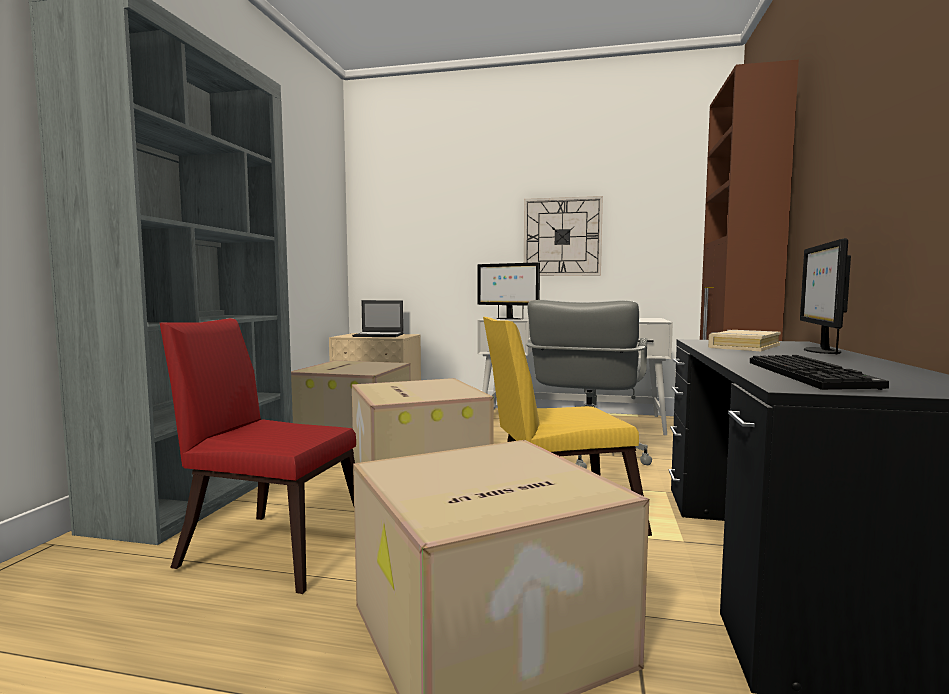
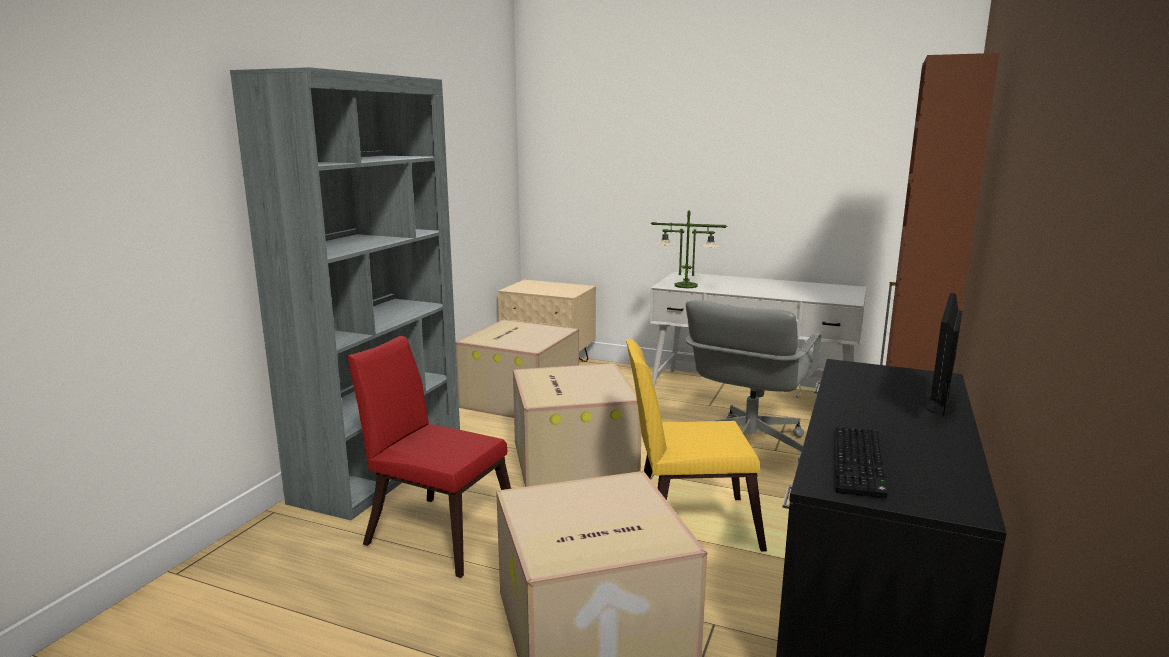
camera: 10 degrees right, 10 degrees up
laptop [352,300,403,337] -> none
monitor [478,262,540,320] -> table lamp [651,210,727,288]
wall clock [524,196,603,276] -> none
beige book [708,330,781,351] -> none

